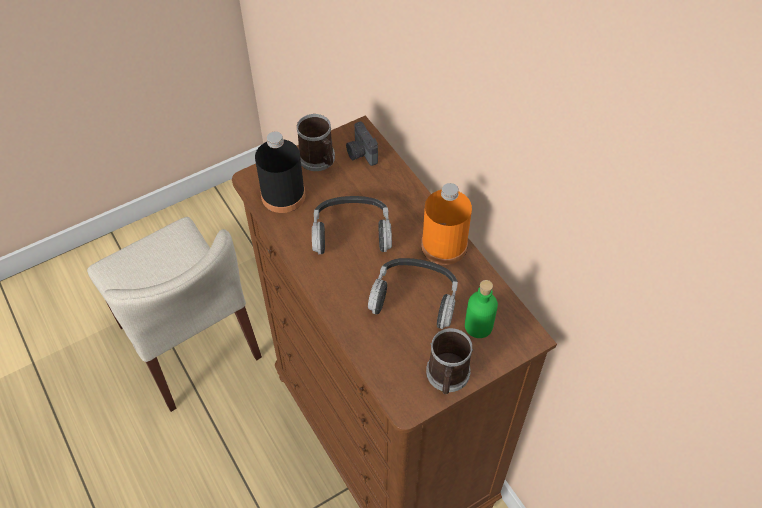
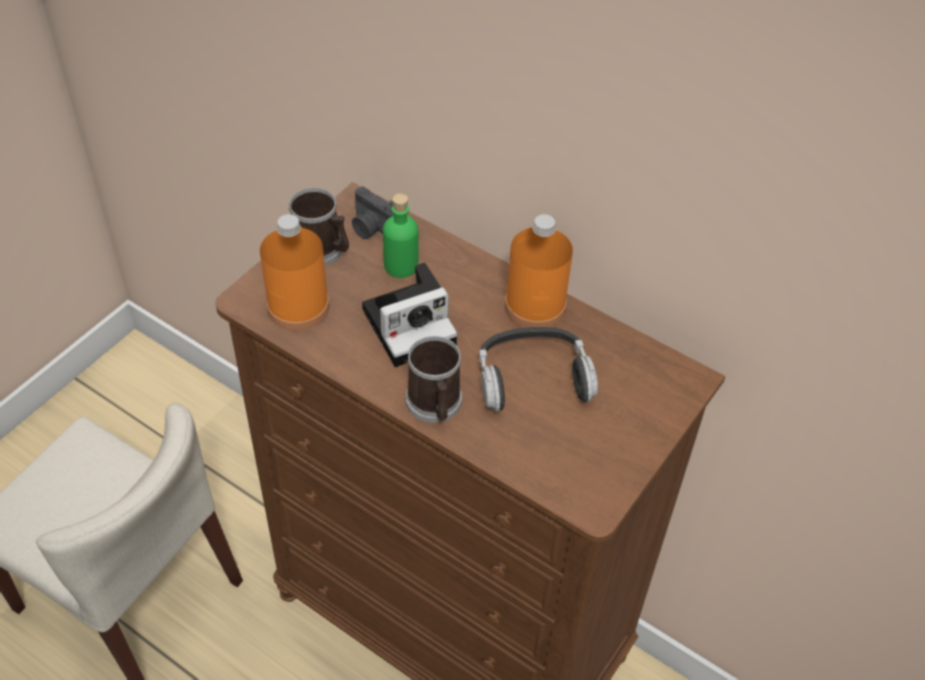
camera: 25 degrees left, 5 degrees down
black bottle [255,132,306,213] -> orange bottle [260,214,330,331]
headphones [312,196,392,254] -> camera [362,262,457,367]
mug [426,328,473,394] -> mug moved to [405,336,462,423]
green bottle [465,280,498,338] -> green bottle moved to [383,193,419,278]

